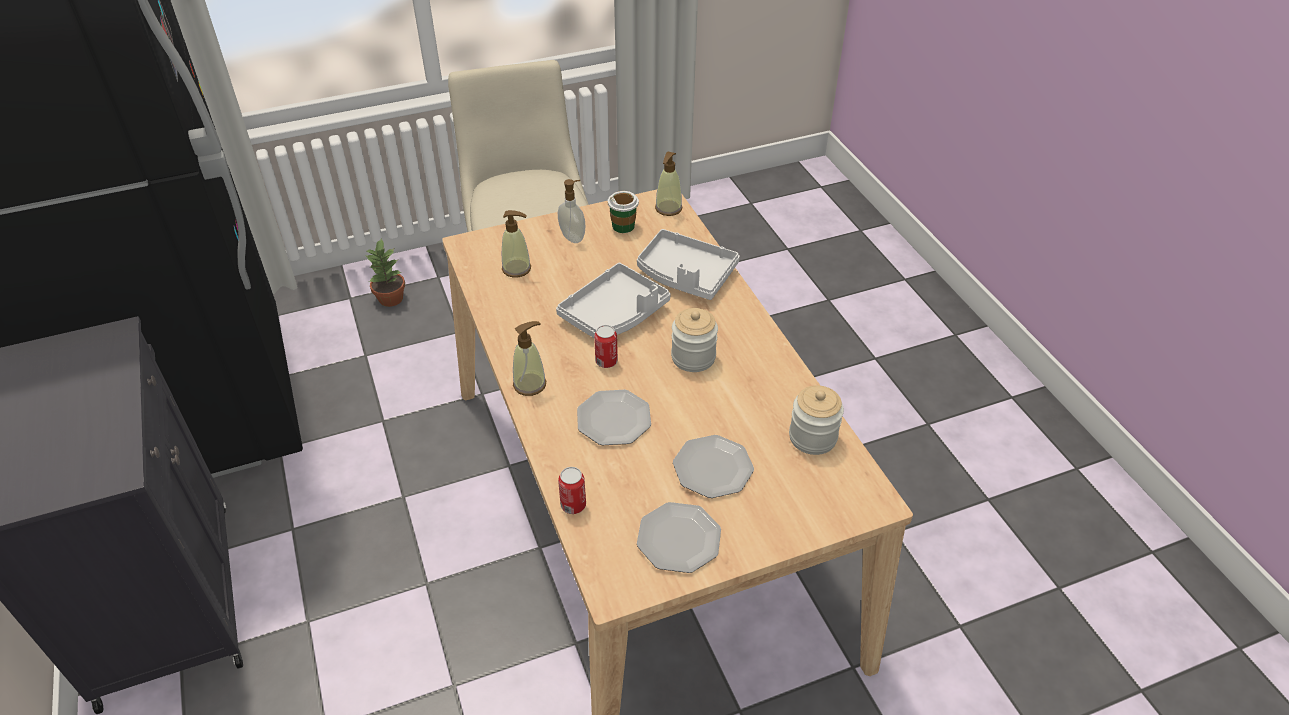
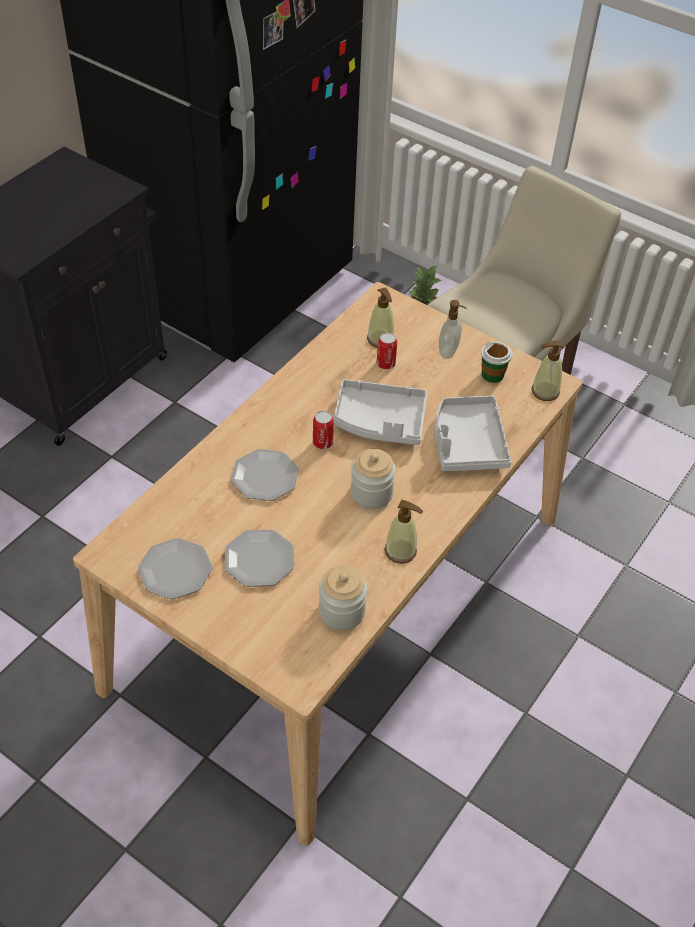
camera: 55 degrees right, 5 degrees up
soap dispenser [513,321,546,396] -> soap dispenser moved to [384,500,423,564]
can [558,467,586,514] -> can moved to [376,332,397,369]

